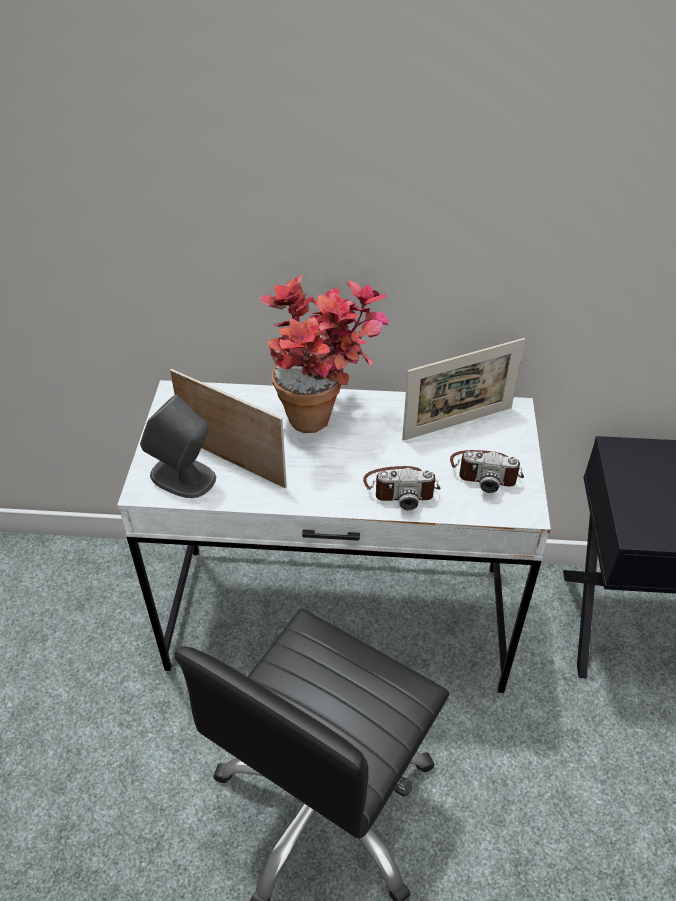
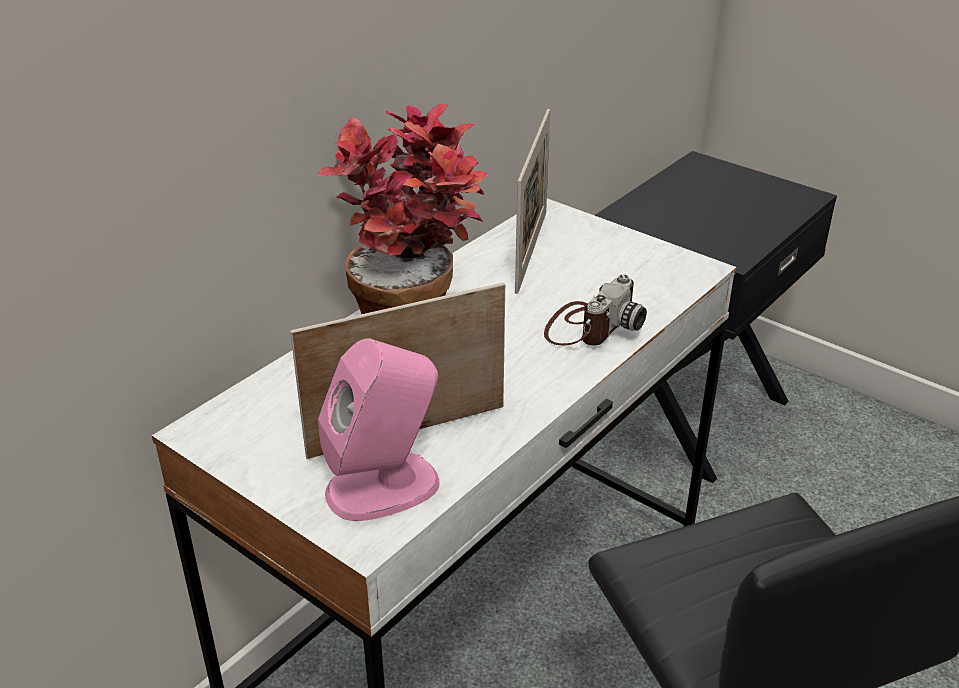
camera: 55 degrees left, 10 degrees down
grey speaker [140,394,216,498] -> pink speaker [318,338,440,521]
camera [450,450,524,493] -> none

